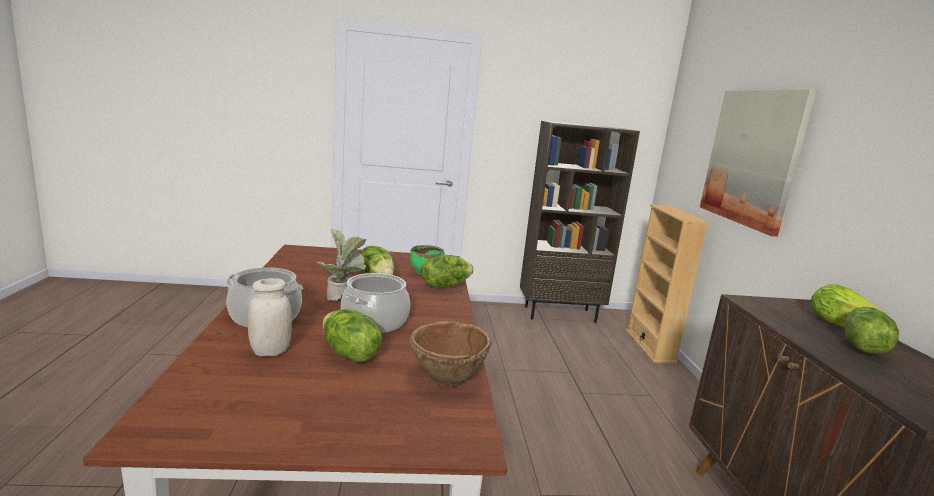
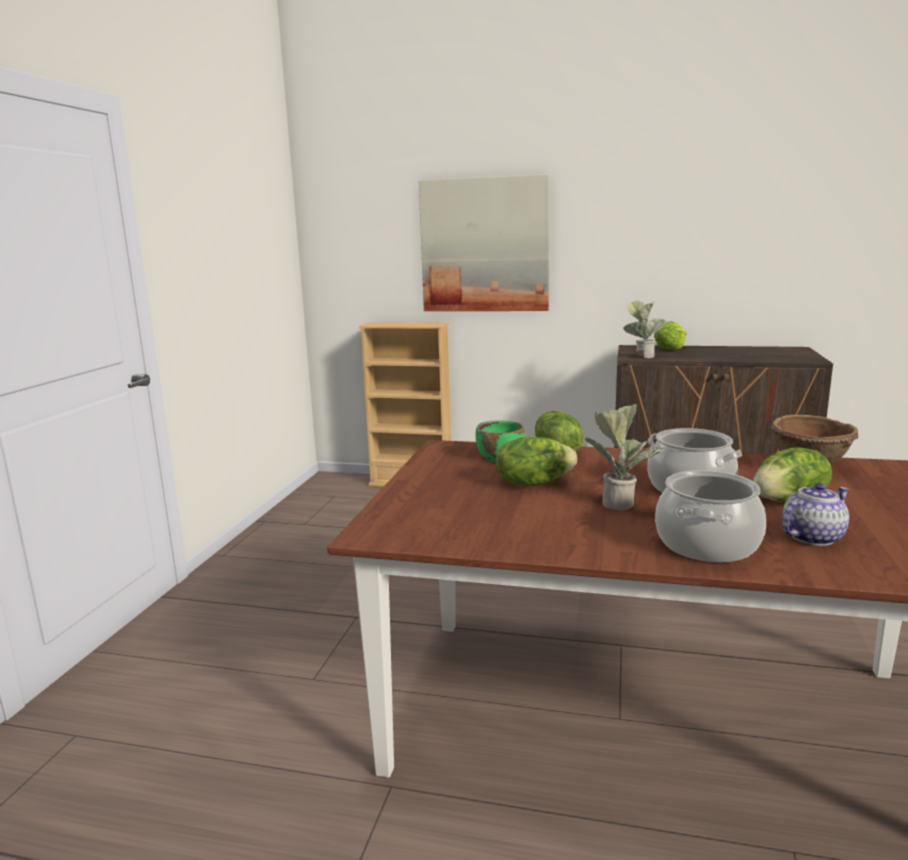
camera: 70 degrees left, 0 degrees up
white jar [248,278,292,356] -> teapot [782,483,849,546]
brown bookcase [520,121,640,323] -> none
lettuce [844,307,899,354] -> none
none -> potted plant [624,300,666,359]

